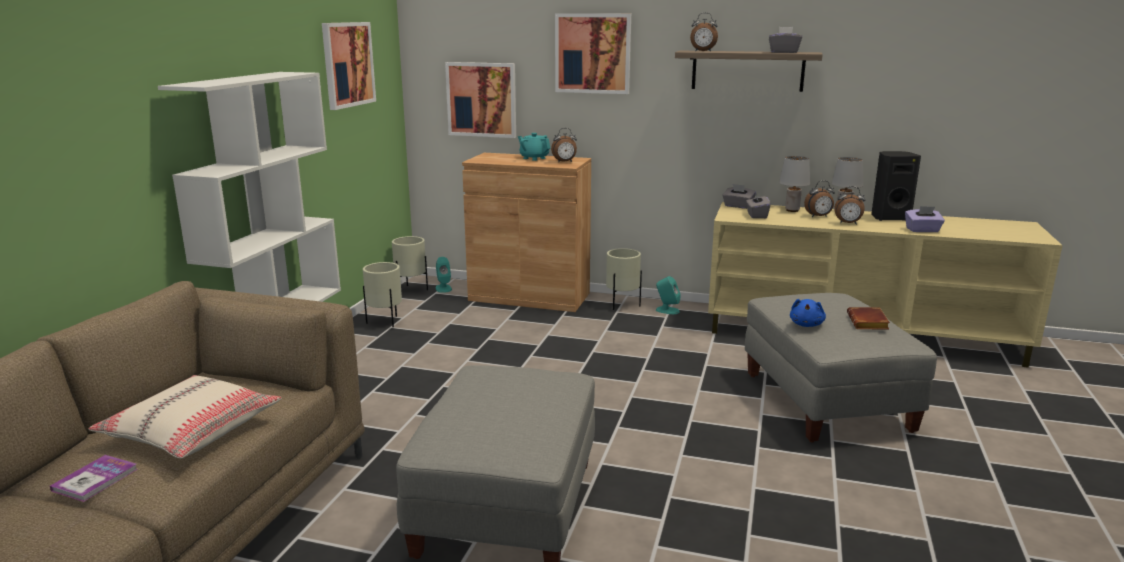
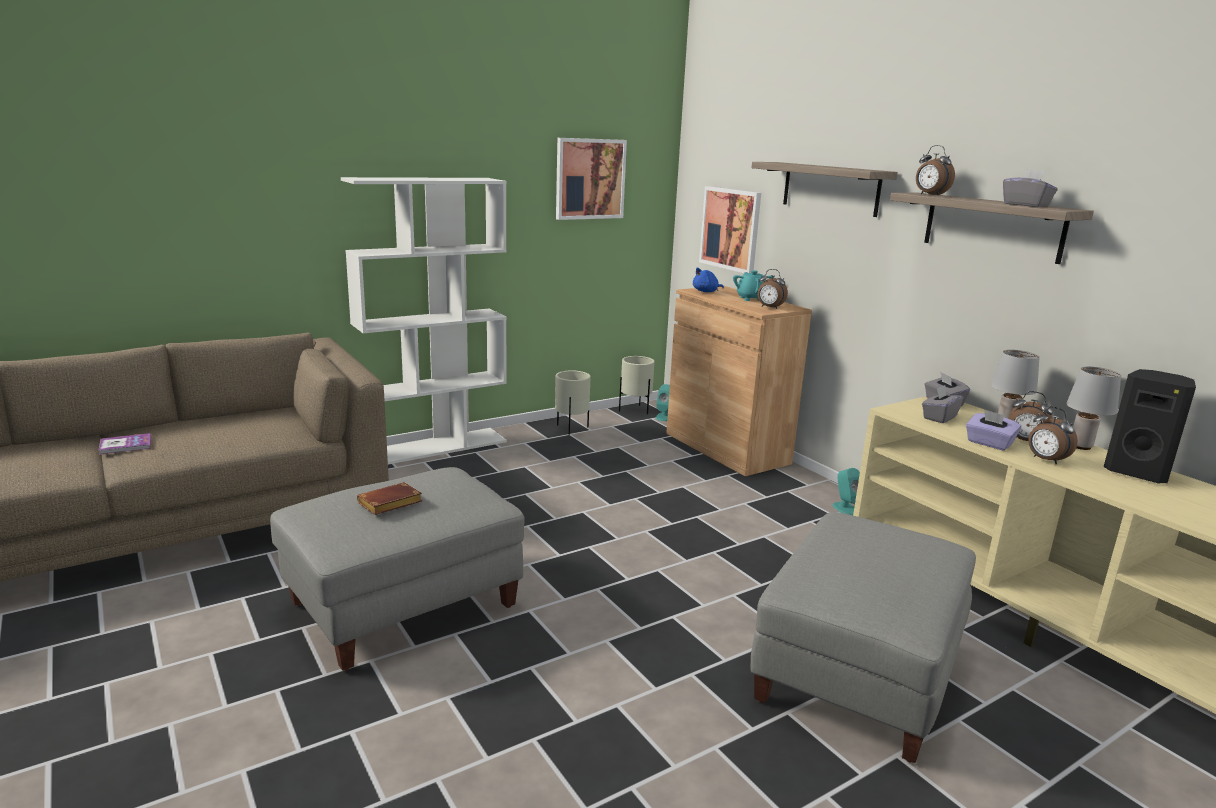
camera: 40 degrees right, 0 degrees up
beige pillow [88,375,282,459] -> none
picture [555,14,631,94] -> shelf [752,162,898,217]
beige planter [606,248,642,310] -> none
blue plush toy [790,299,826,327] -> blue plush toy moved to [693,268,724,292]
brown book [847,307,890,329] -> brown book moved to [357,482,422,515]
purple tissue box [905,206,945,232] -> purple tissue box moved to [966,410,1021,451]

